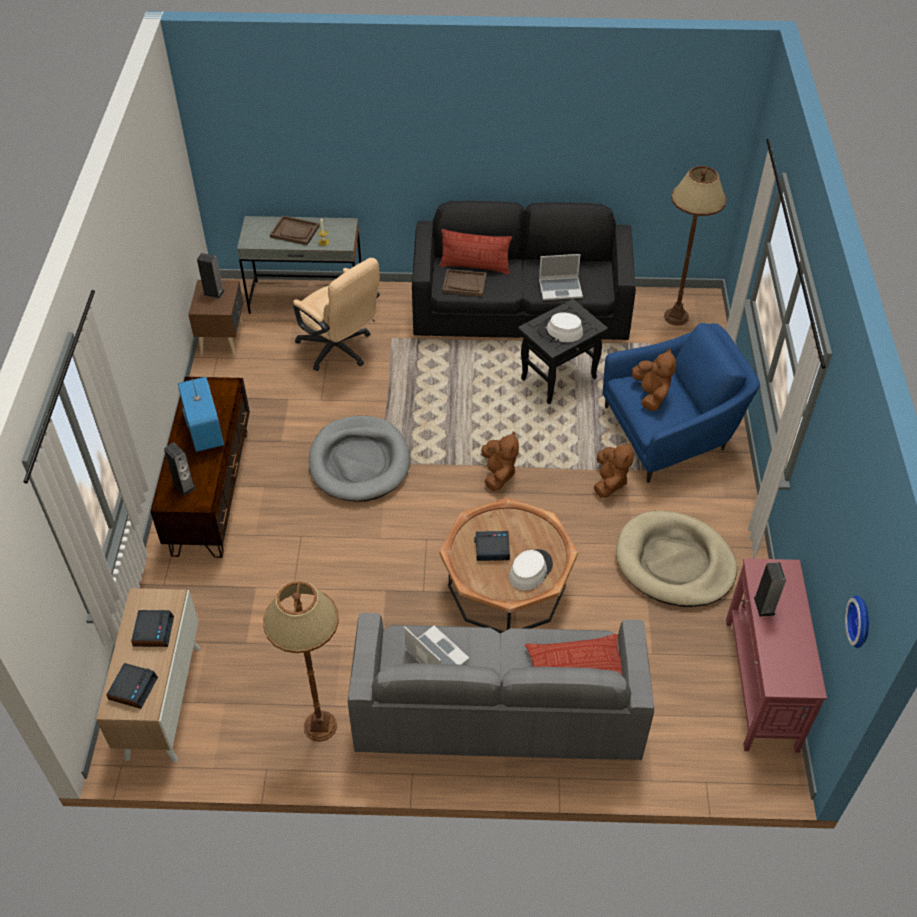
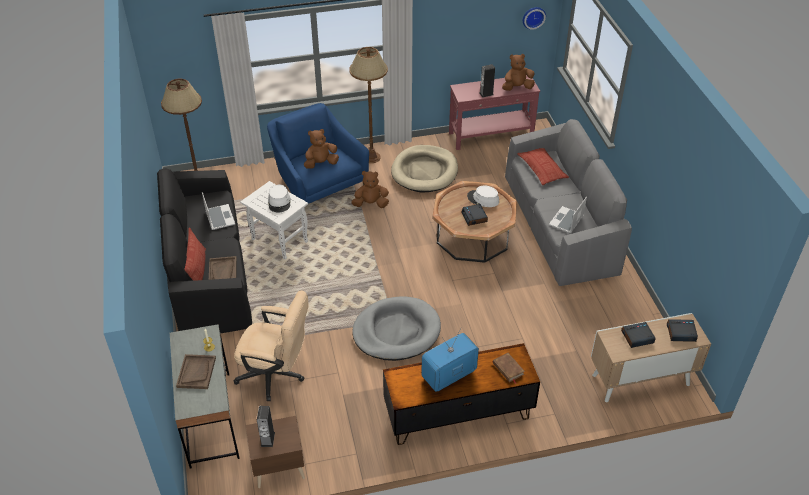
camera: 105 degrees left, 5 degrees down
speaker [164,442,196,496] -> brown book [493,353,525,384]
brown floor lamp [263,581,339,742] -> brown floor lamp moved to [349,47,388,163]
beige office chair [293,258,380,371] -> beige office chair turned 75 degrees clockwise [234,290,308,401]
brown plush toy [481,431,519,491] -> brown plush toy moved to [502,54,535,91]
black side table [518,299,608,404] -> white side table [240,181,308,260]

